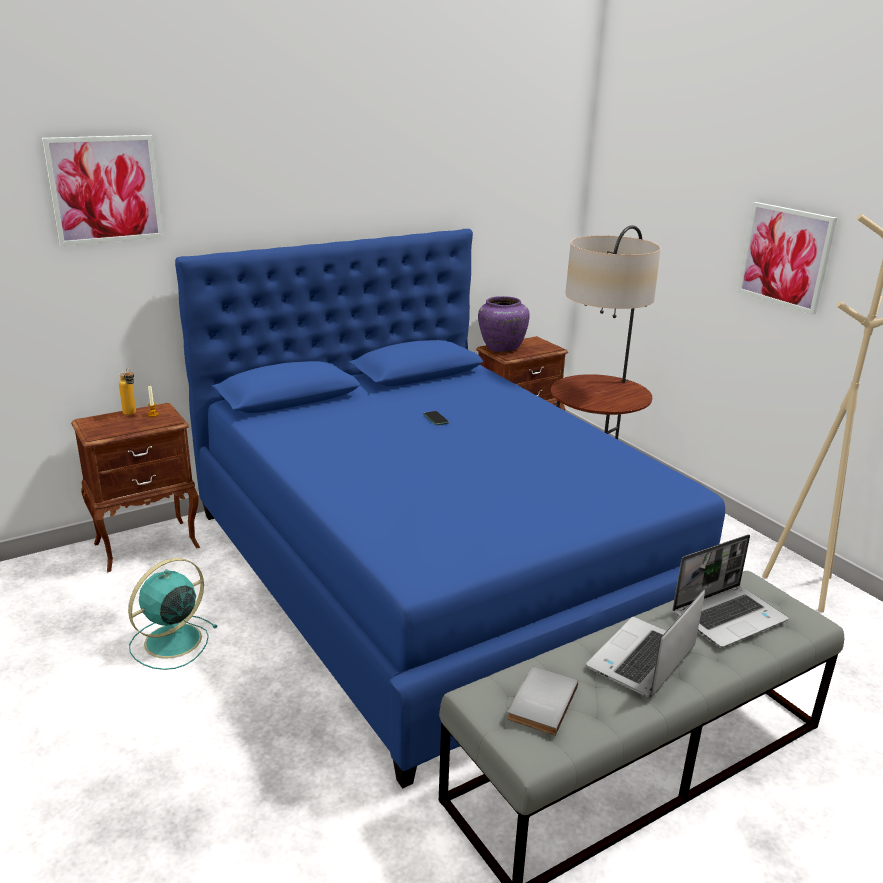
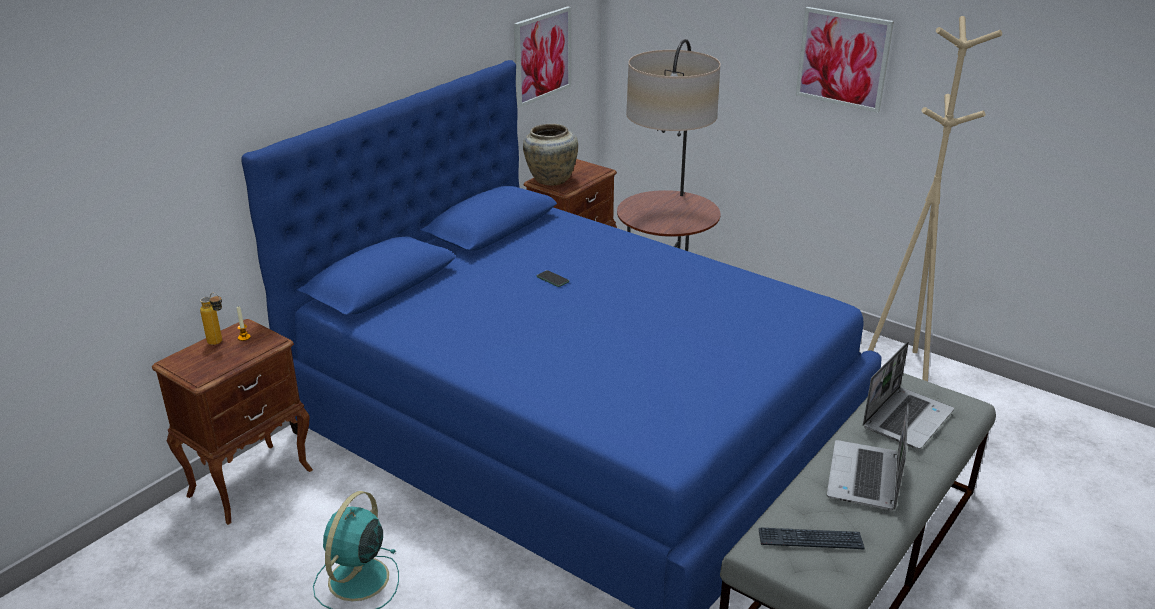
camera: 20 degrees left, 5 degrees up
picture [42,135,163,246] -> picture moved to [514,6,571,108]
purple vase [478,296,530,352] -> beige vase [523,124,578,185]
grey book [507,667,578,736] -> keyboard [759,527,865,550]

